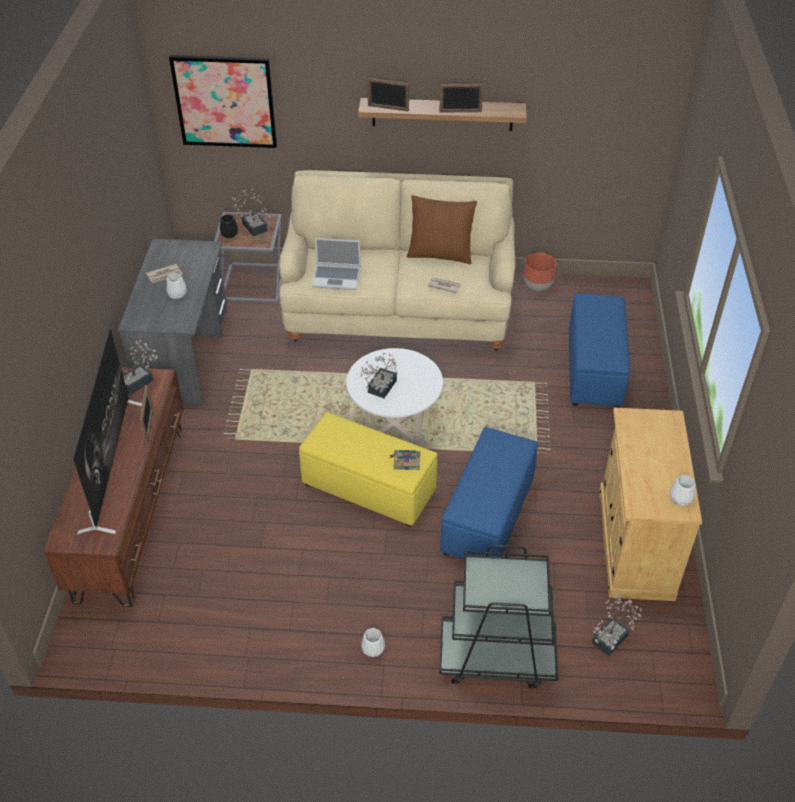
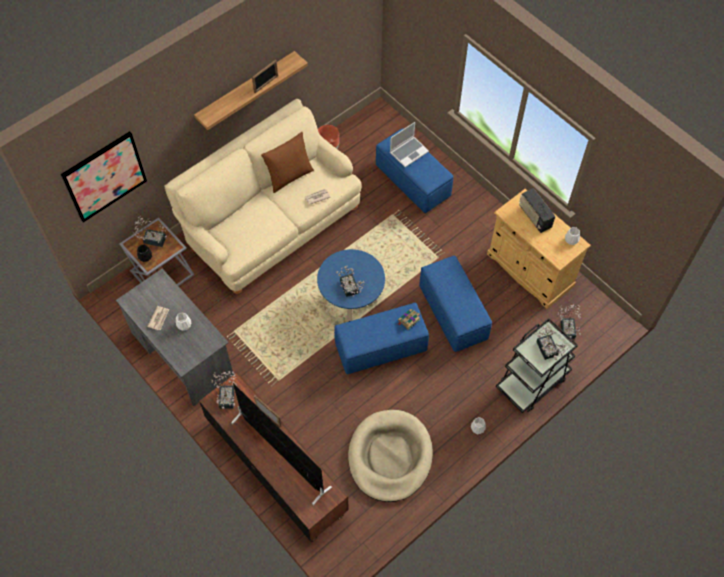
camera: 45 degrees left, 15 degrees up
yellow ottoman [299,412,438,527] -> blue ottoman [334,303,429,374]
laptop [312,238,361,290] -> laptop moved to [390,122,429,167]
white coffee table [346,348,443,445] -> blue coffee table [317,249,385,321]
picture frame [367,78,409,112] -> none
none -> beige dog bed [348,410,433,502]
none -> radio [519,188,555,233]
none -> potted plant [535,326,568,360]

